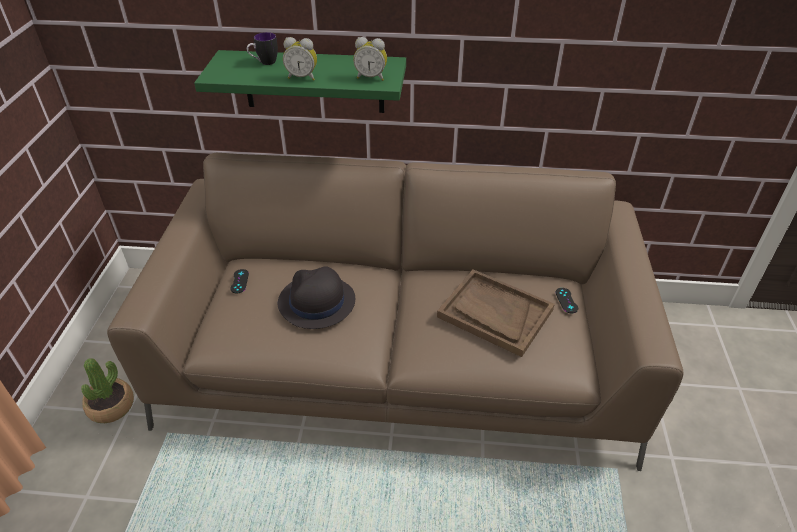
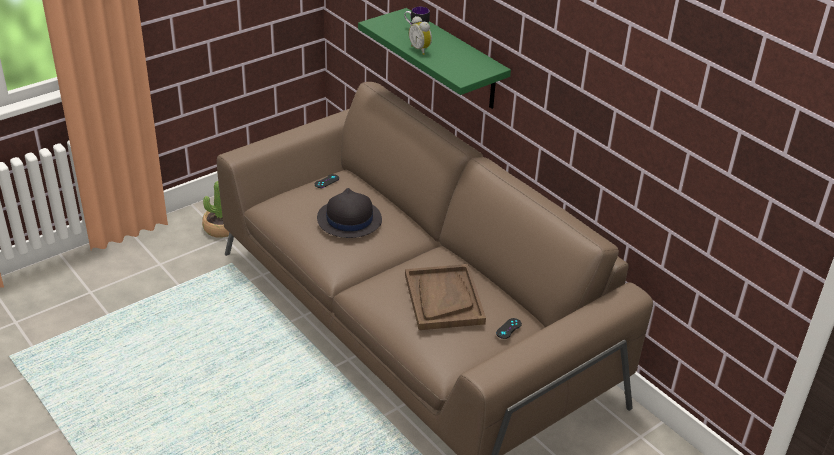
camera: 45 degrees right, 5 degrees down
alarm clock [353,37,387,81] -> none

